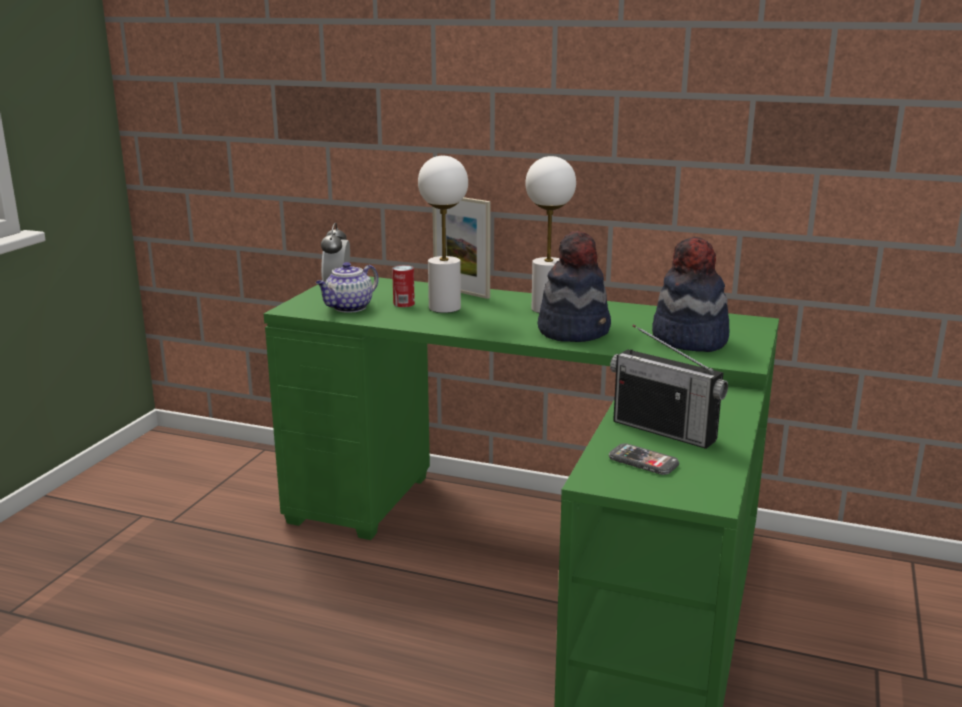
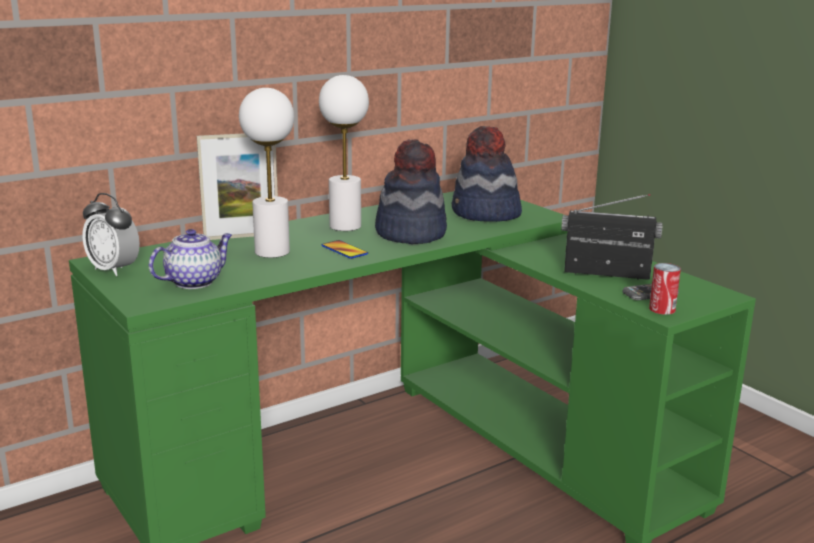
camera: 55 degrees left, 0 degrees up
teapot [316,262,379,313] -> teapot turned 120 degrees counterclockwise [149,229,232,289]
can [392,265,415,307] -> can moved to [649,263,681,315]
radio [610,324,728,449] -> radio turned 150 degrees counterclockwise [561,194,663,280]
none -> phone [322,240,368,259]

